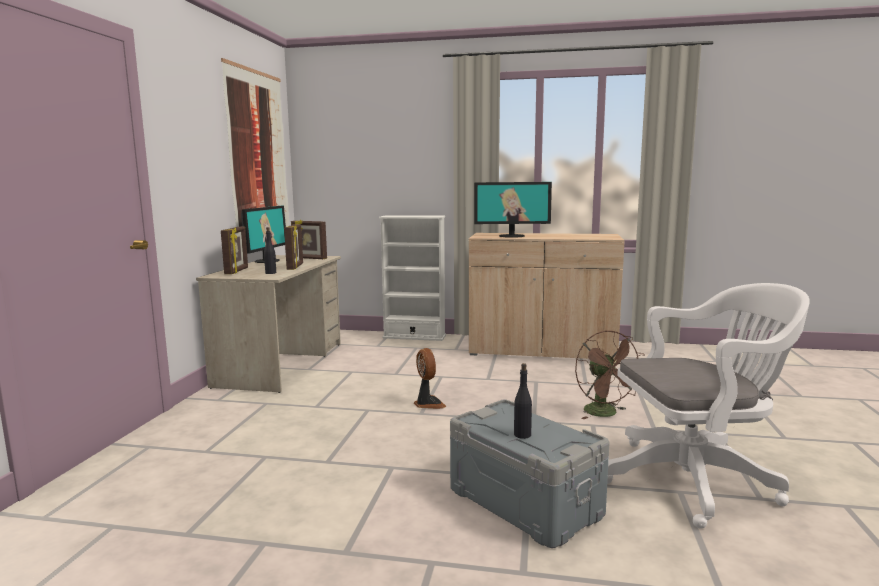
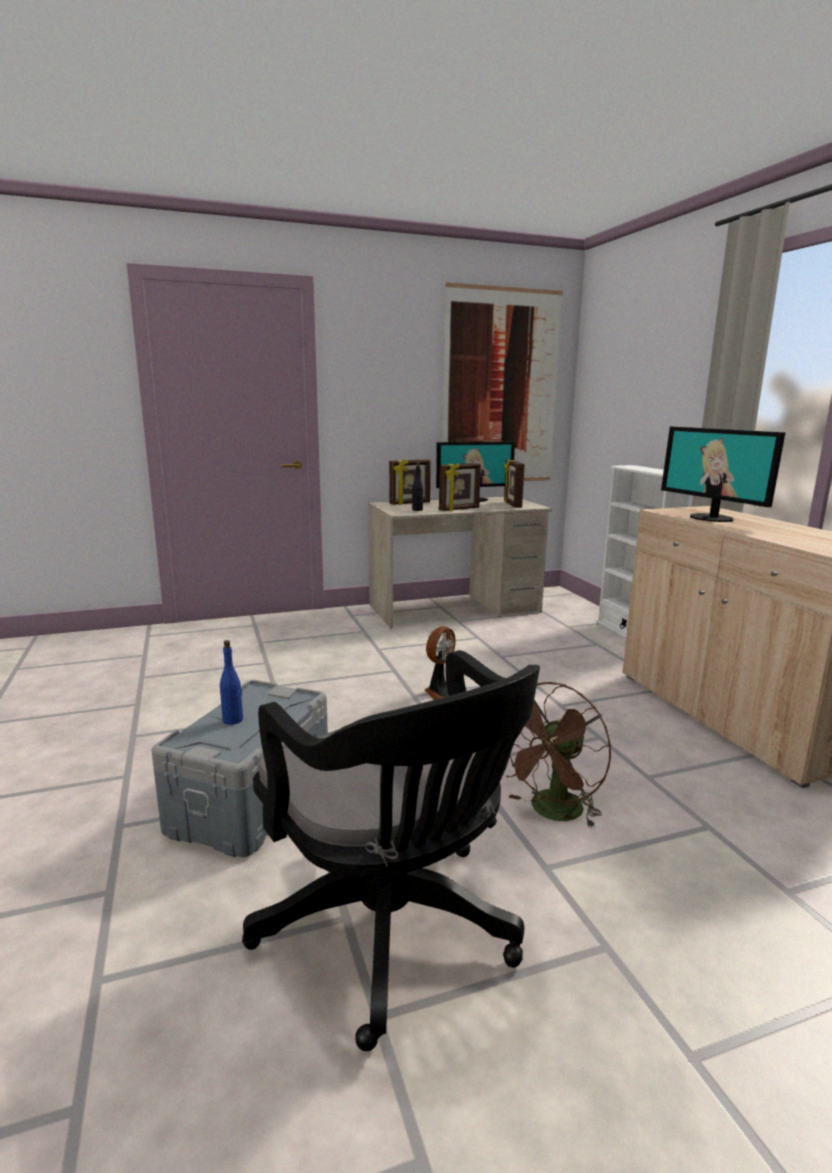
camera: 60 degrees right, 5 degrees up
black bottle [514,363,532,439] -> blue bottle [220,640,243,725]
white office chair [607,283,810,529] -> black office chair [242,650,540,1051]

